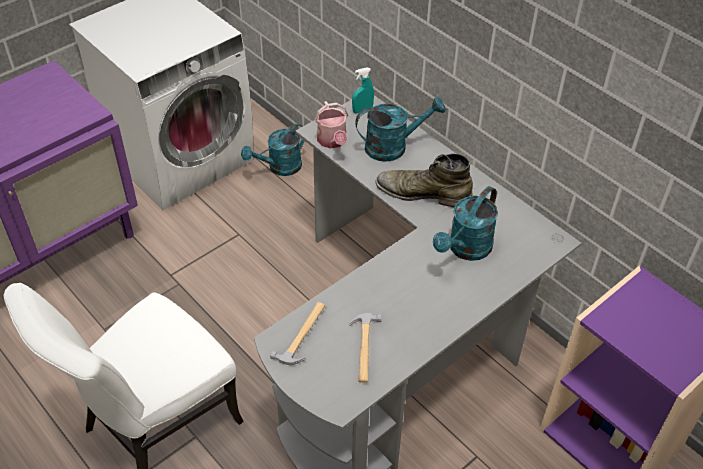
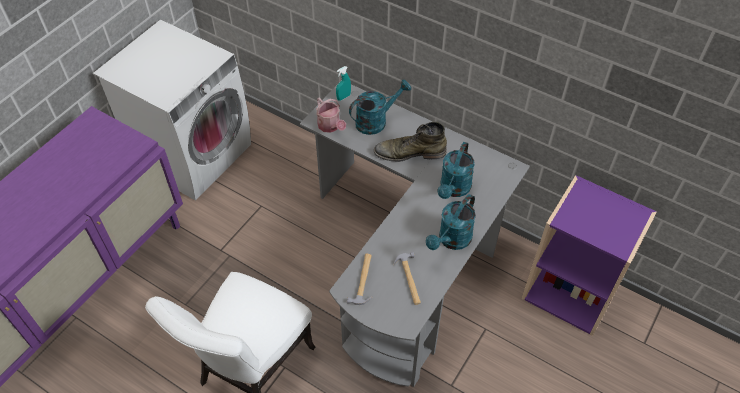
camera: 15 degrees left, 5 degrees up
turquoise watering can [241,124,305,176] -> turquoise watering can moved to [426,194,476,250]

